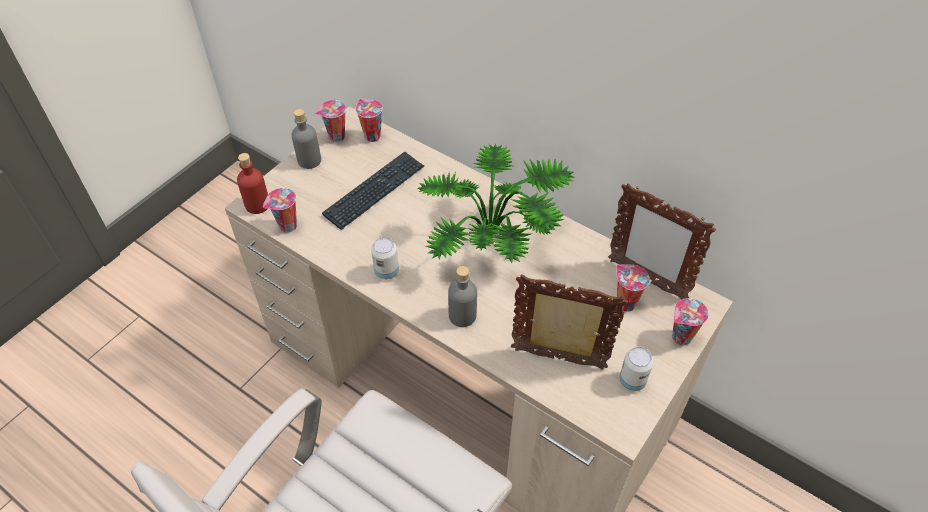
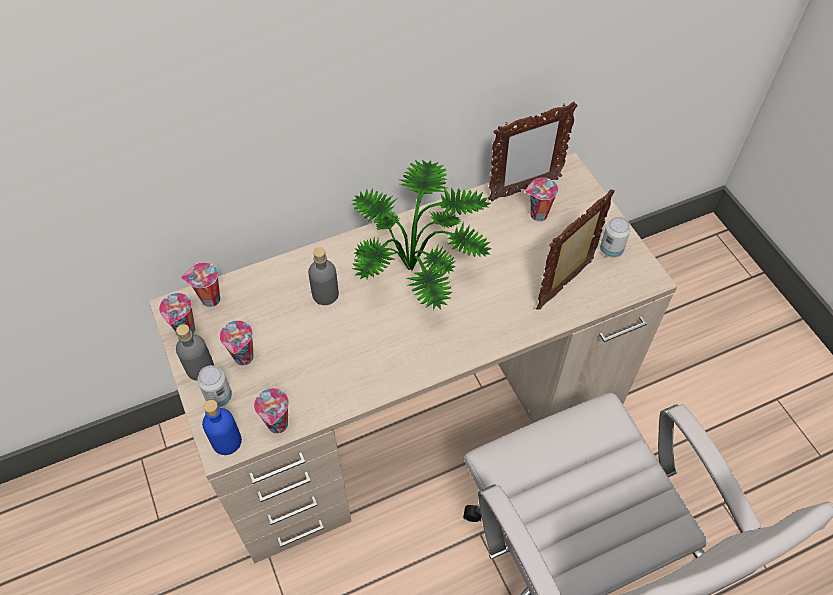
camera: 60 degrees left, 5 degrees up
red bottle [237,153,268,214] -> blue bottle [202,400,242,455]
keyboard [322,151,424,230] -> none
can [371,237,399,280] -> can moved to [197,365,232,407]
grey bottle [448,266,477,327] -> grey bottle moved to [308,247,339,305]
cup [672,298,709,346] -> cup moved to [220,320,254,366]

